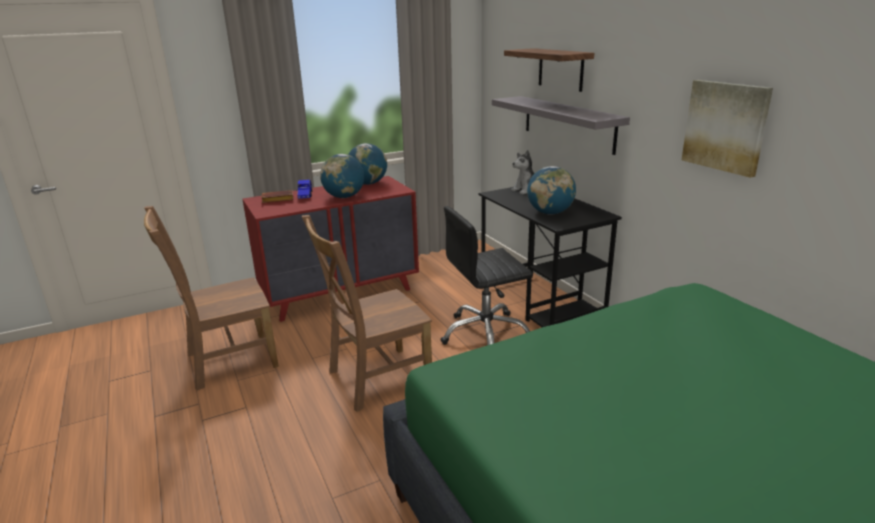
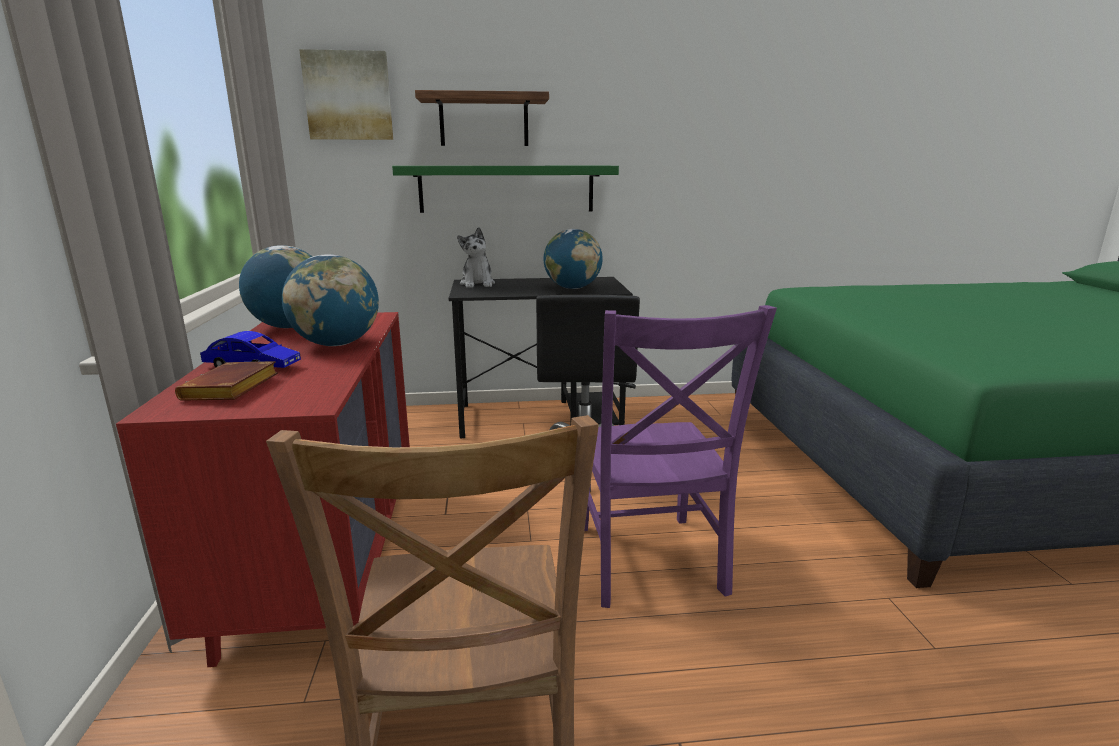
camera: 70 degrees left, 5 degrees down
brown chair [302,215,432,412] -> purple chair [584,305,777,608]
grey shelf [492,96,630,155] -> green shelf [392,166,619,213]
picture [682,80,773,178] -> picture moved to [299,49,393,140]

